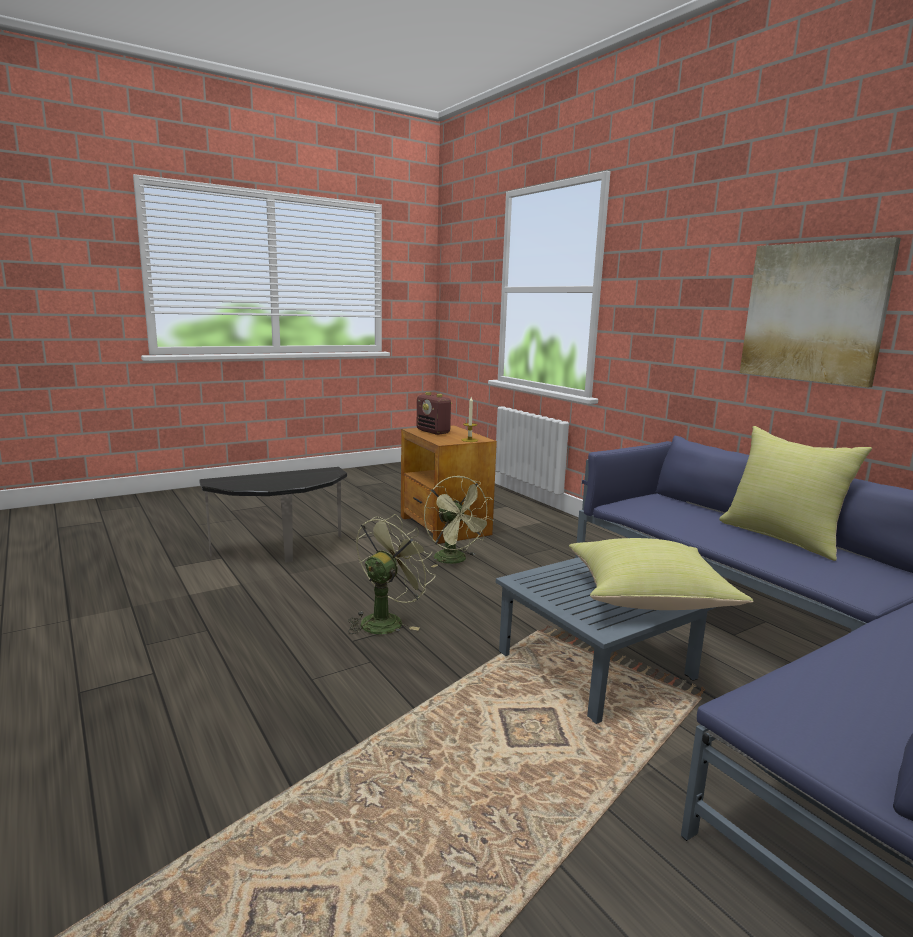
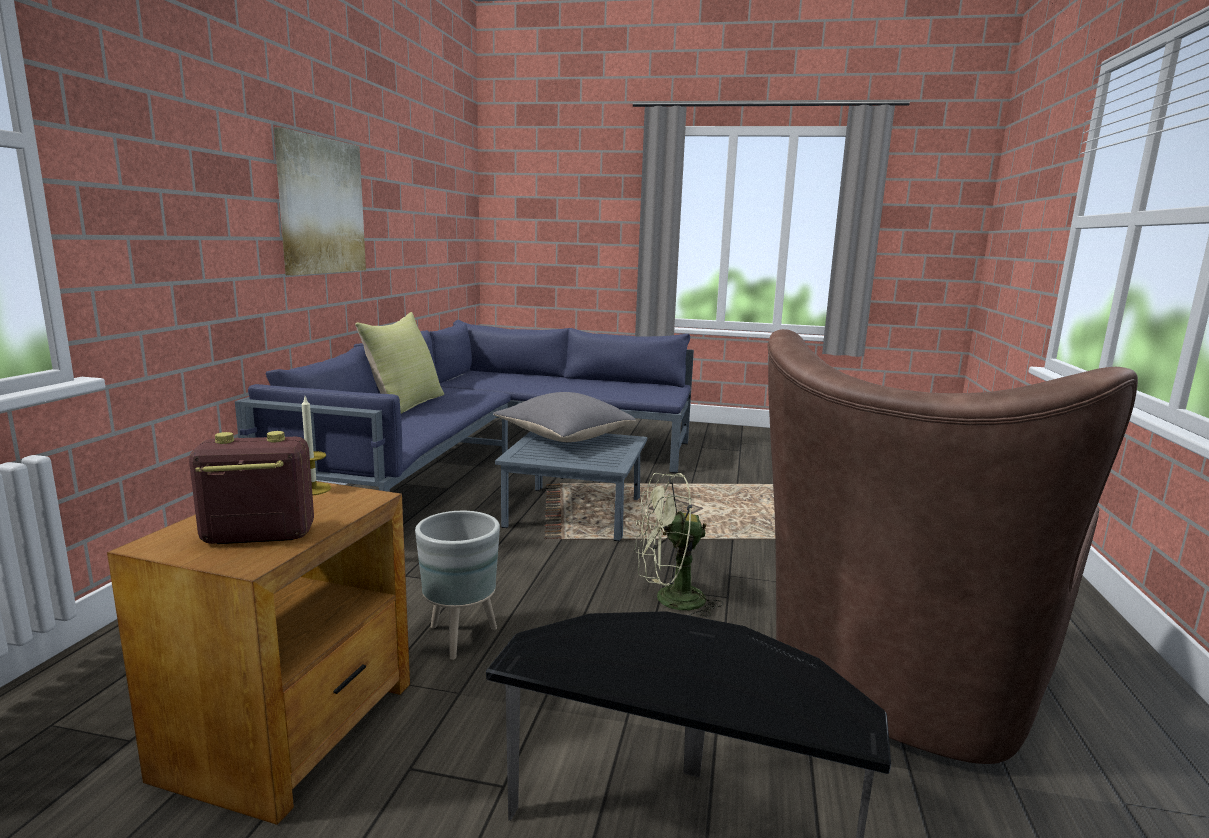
camera: 135 degrees left, 0 degrees up
radio [417,392,452,435] -> radio turned 105 degrees counterclockwise [189,431,314,544]
green fan [424,476,493,567] -> grey planter [415,511,500,660]
yellow pillow [569,538,753,610] -> grey pillow [493,392,636,442]
none -> brown armchair [768,329,1138,764]

